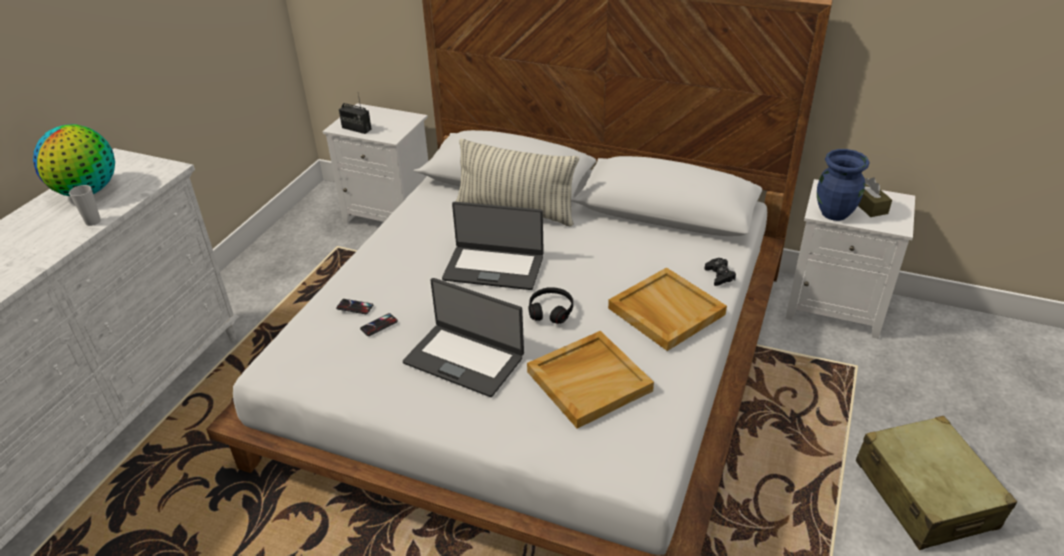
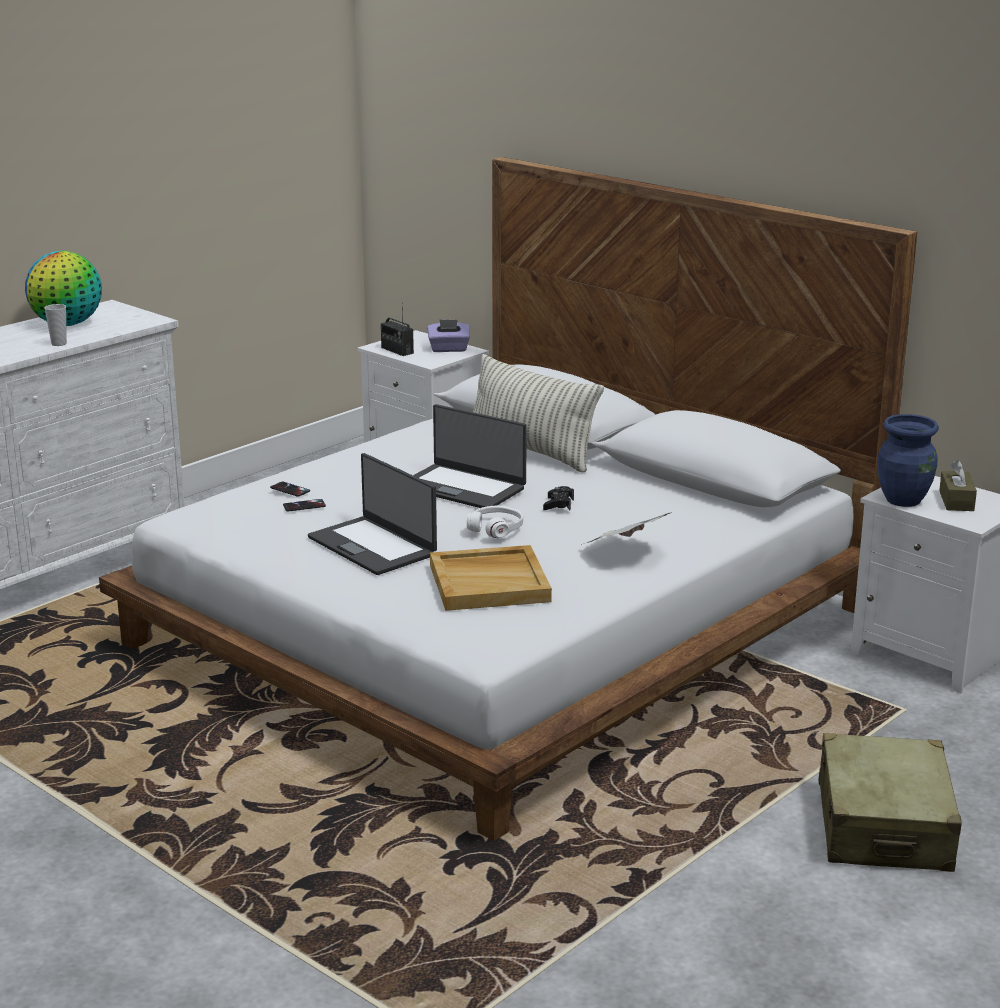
camera: 20 degrees right, 15 degrees down
black headphones [528,287,573,324] -> white headphones [467,505,523,538]
beige tray [608,267,727,351] -> newspaper [581,512,672,545]
black game controller [704,258,736,286] -> black game controller moved to [543,486,574,510]
none -> purple tissue box [427,320,470,352]

